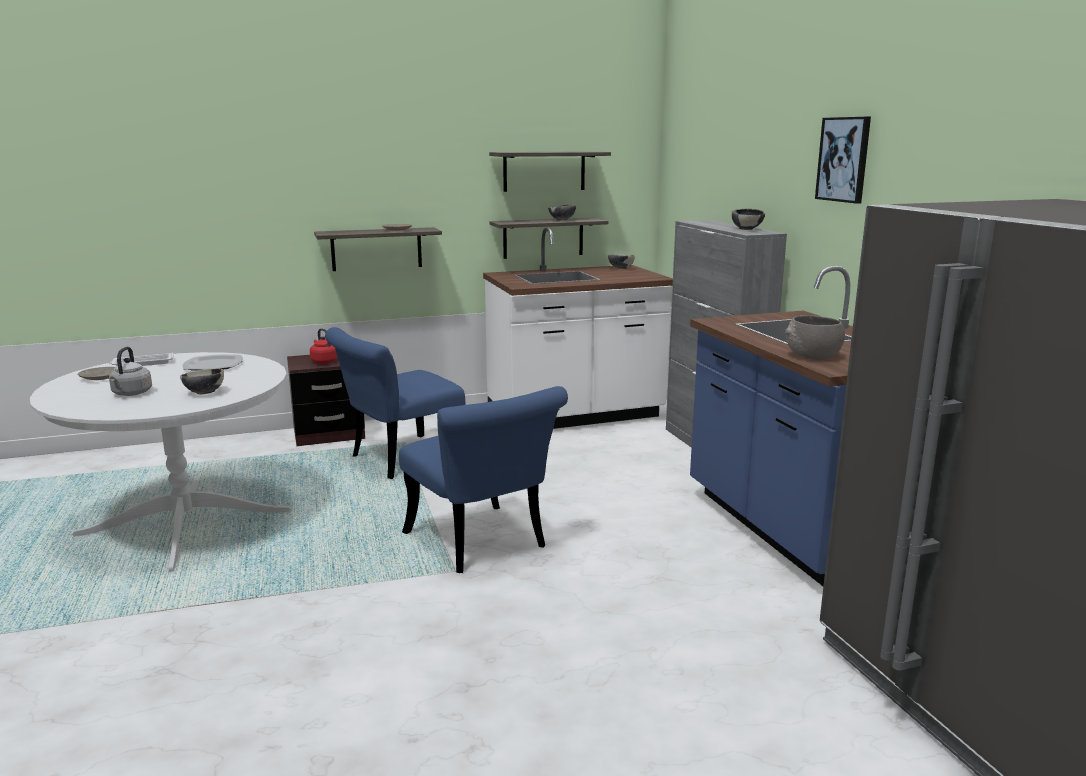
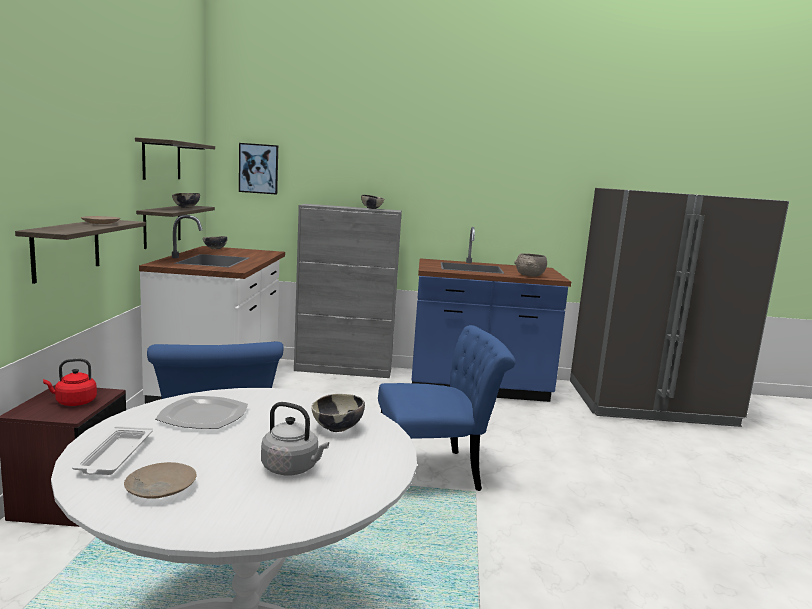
camera: 70 degrees left, 5 degrees down
picture [815,117,871,204] -> picture moved to [239,143,278,195]

